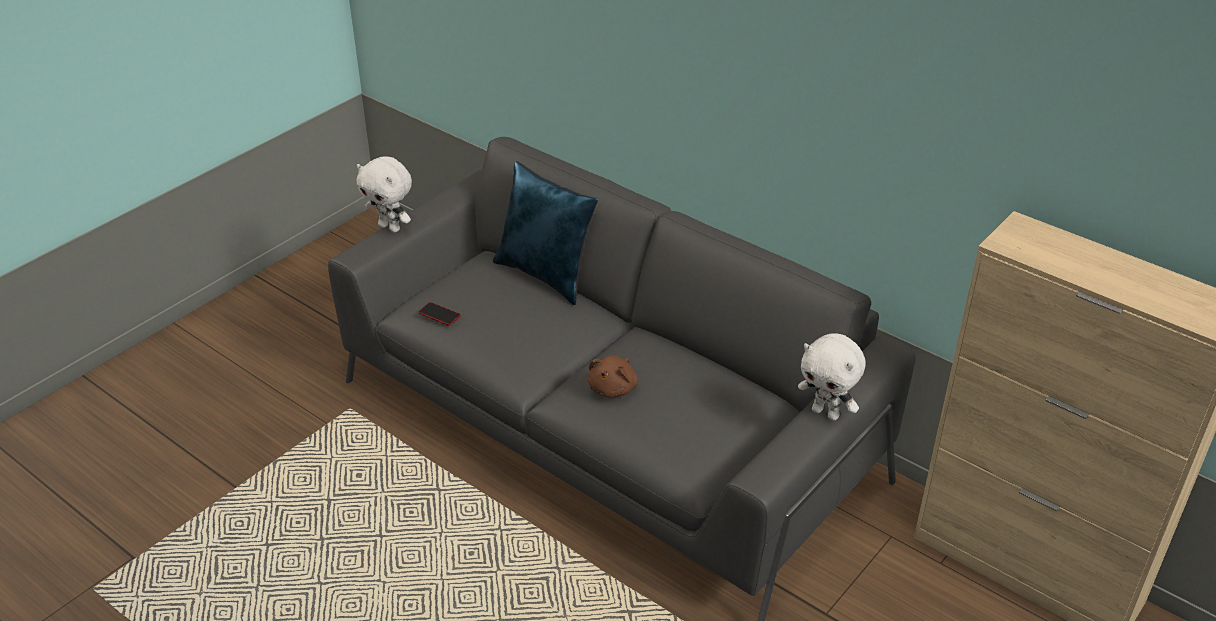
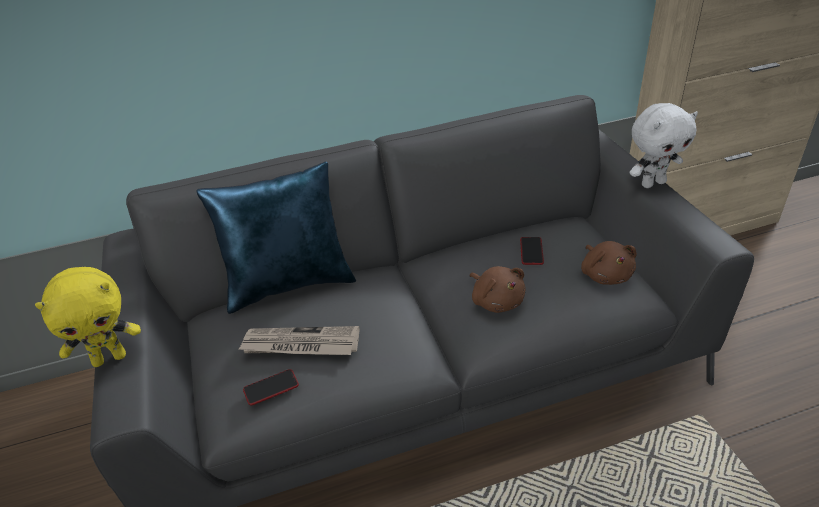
camera: 55 degrees left, 0 degrees up
white plush toy [357,157,412,233] -> yellow plush toy [35,267,141,367]
none -> newspaper [239,326,360,355]
none -> phone [520,237,544,265]
none -> brown plush toy [581,241,637,285]

